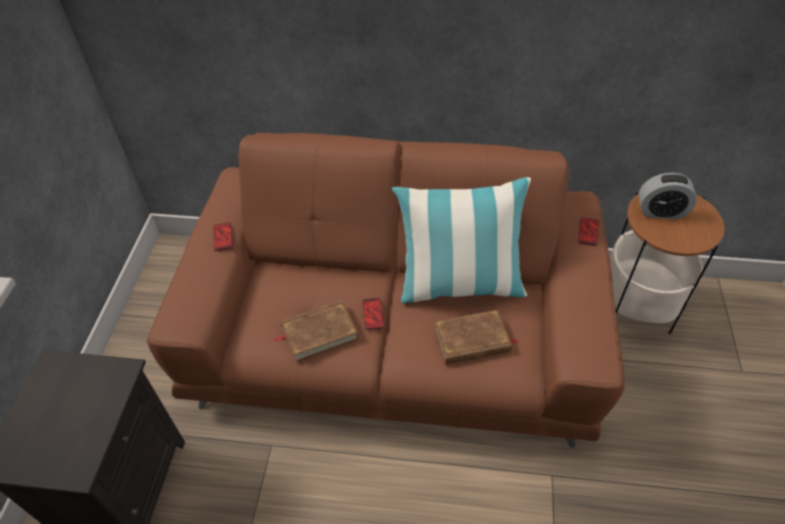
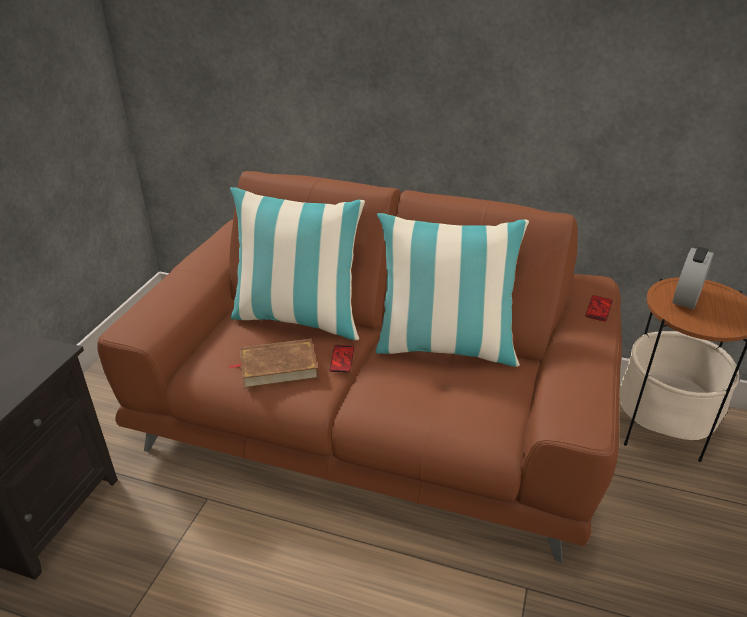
camera: 10 degrees right, 15 degrees down
phone [213,223,233,251] -> none
brown book [434,310,519,365] -> none
alarm clock [638,173,697,219] -> alarm clock turned 105 degrees clockwise [672,247,714,309]
none -> pillow [230,187,365,340]

